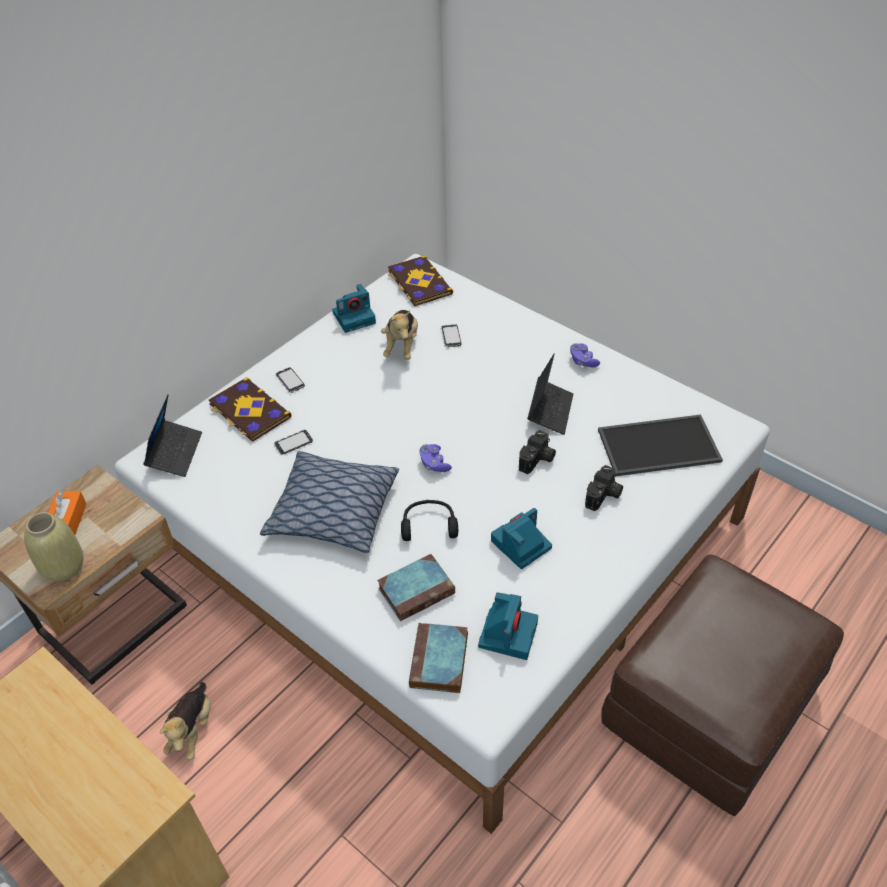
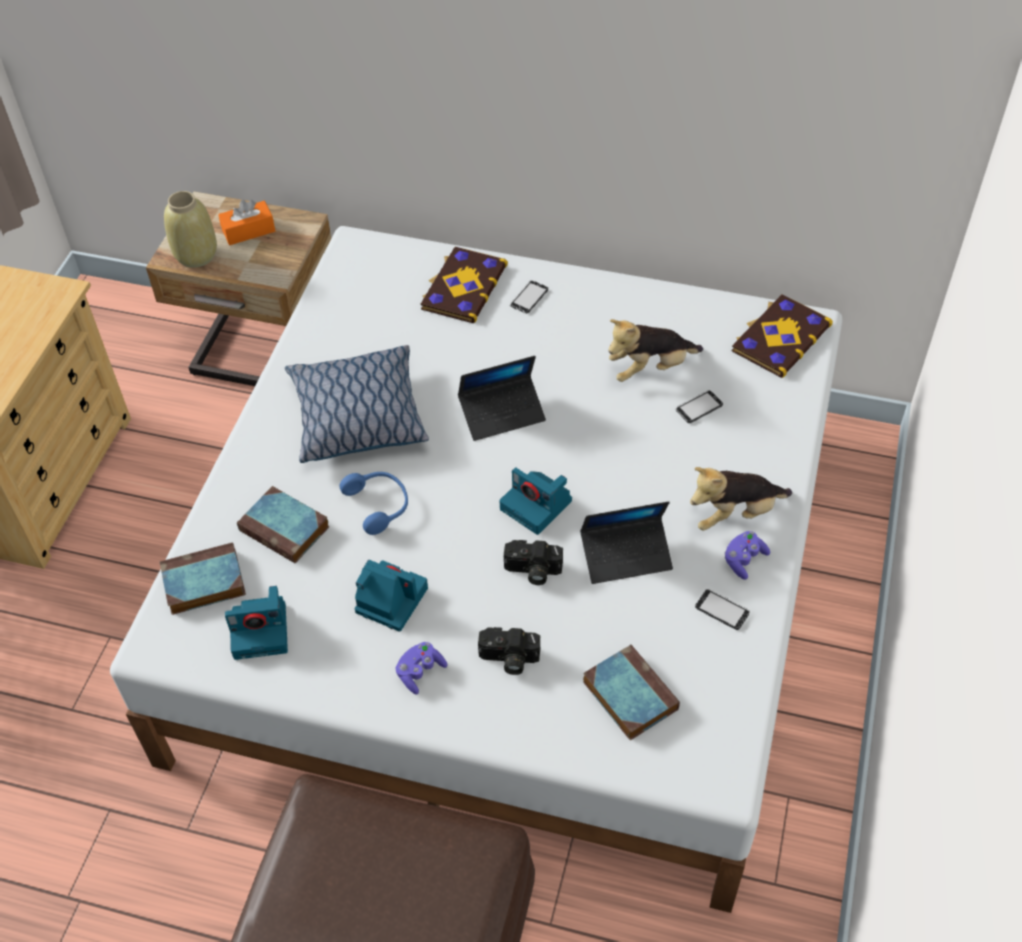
camera: 65 degrees right, 5 degrees up
laptop [143,394,202,477] -> laptop moved to [458,356,546,441]
plush toy [160,682,211,761] -> plush toy moved to [690,467,792,530]
phone [274,430,313,455] -> phone moved to [695,589,750,630]
camera [332,284,376,333] -> camera moved to [499,468,572,535]
black headphones [401,500,458,541] -> blue headphones [340,472,408,535]
purple game controller [419,444,452,472] -> purple game controller moved to [396,642,448,694]
tray [598,414,723,476] -> book [583,644,680,740]

